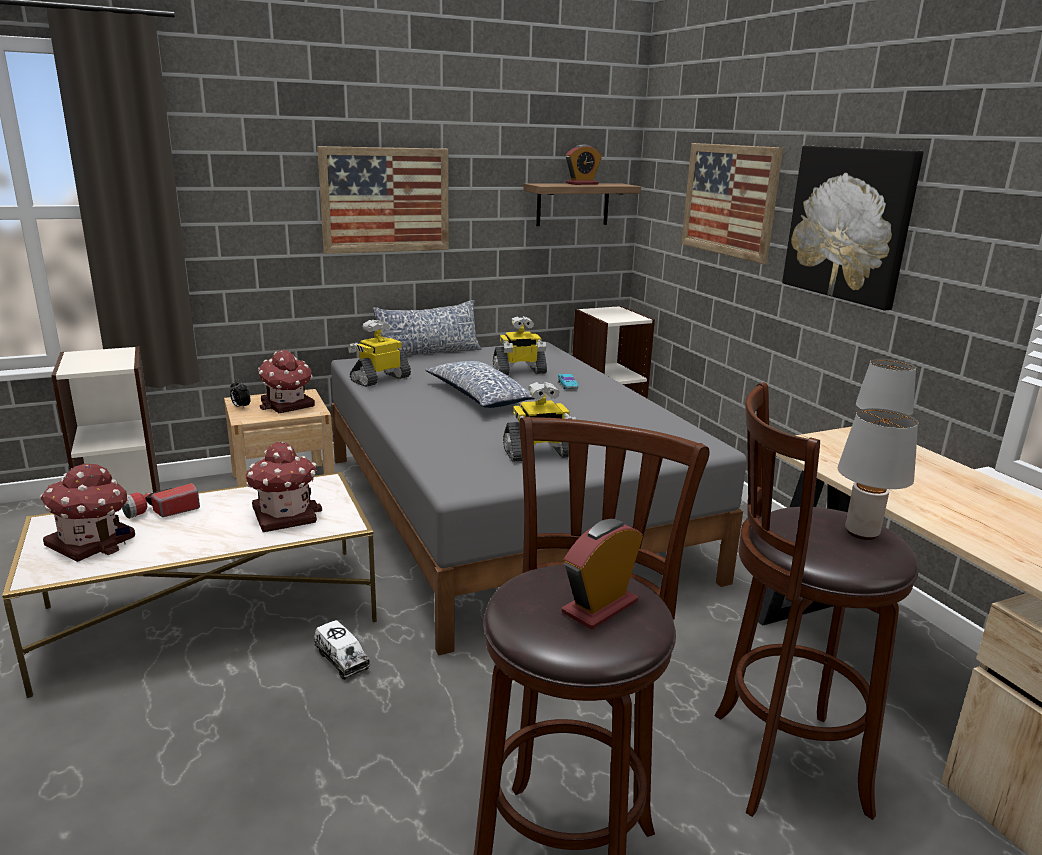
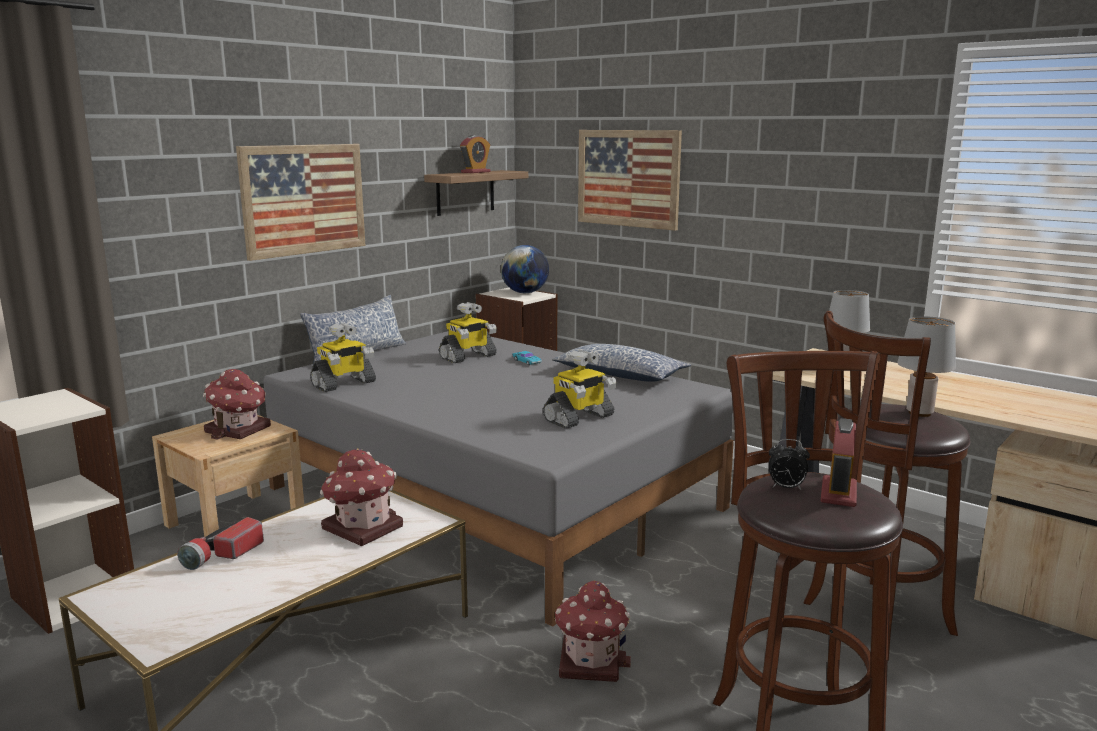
camera: 25 degrees left, 5 degrees down
toy house [40,464,135,562] -> toy house moved to [554,580,631,682]
alarm clock [230,379,251,408] -> alarm clock moved to [768,439,810,490]
toy truck [314,620,370,680] -> none
toy robot [348,320,411,387] -> toy robot turned 150 degrees counterclockwise [310,323,376,392]
pillow [425,361,534,408] -> pillow moved to [552,344,691,382]
picture [782,146,924,310] -> none
none -> globe [501,245,549,293]

